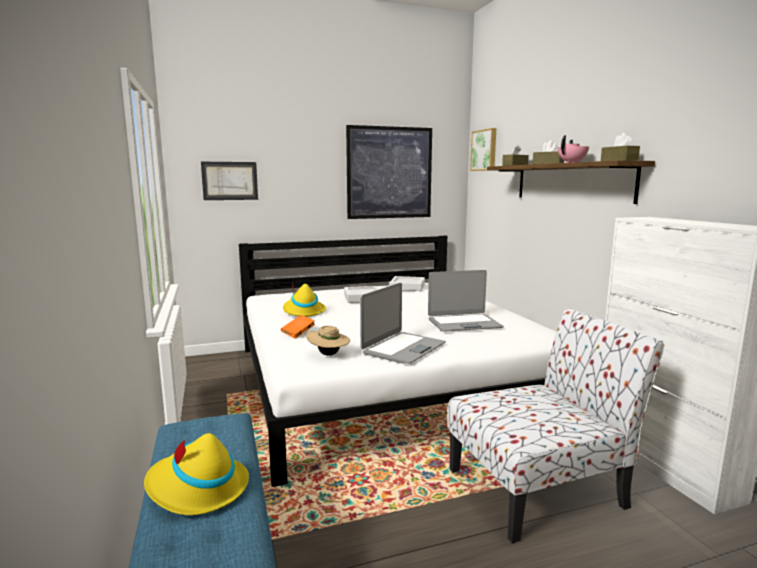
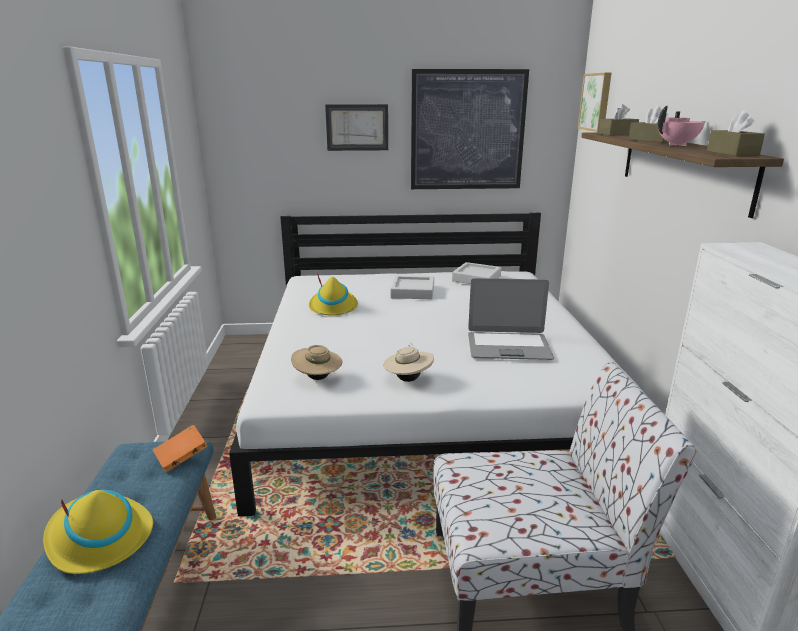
camera: 15 degrees right, 10 degrees up
picture [201,162,258,200] -> picture moved to [325,104,388,151]
orange book [281,315,315,339] -> orange book moved to [153,425,207,472]
laptop [360,283,446,364] -> beige hat [383,343,434,382]

